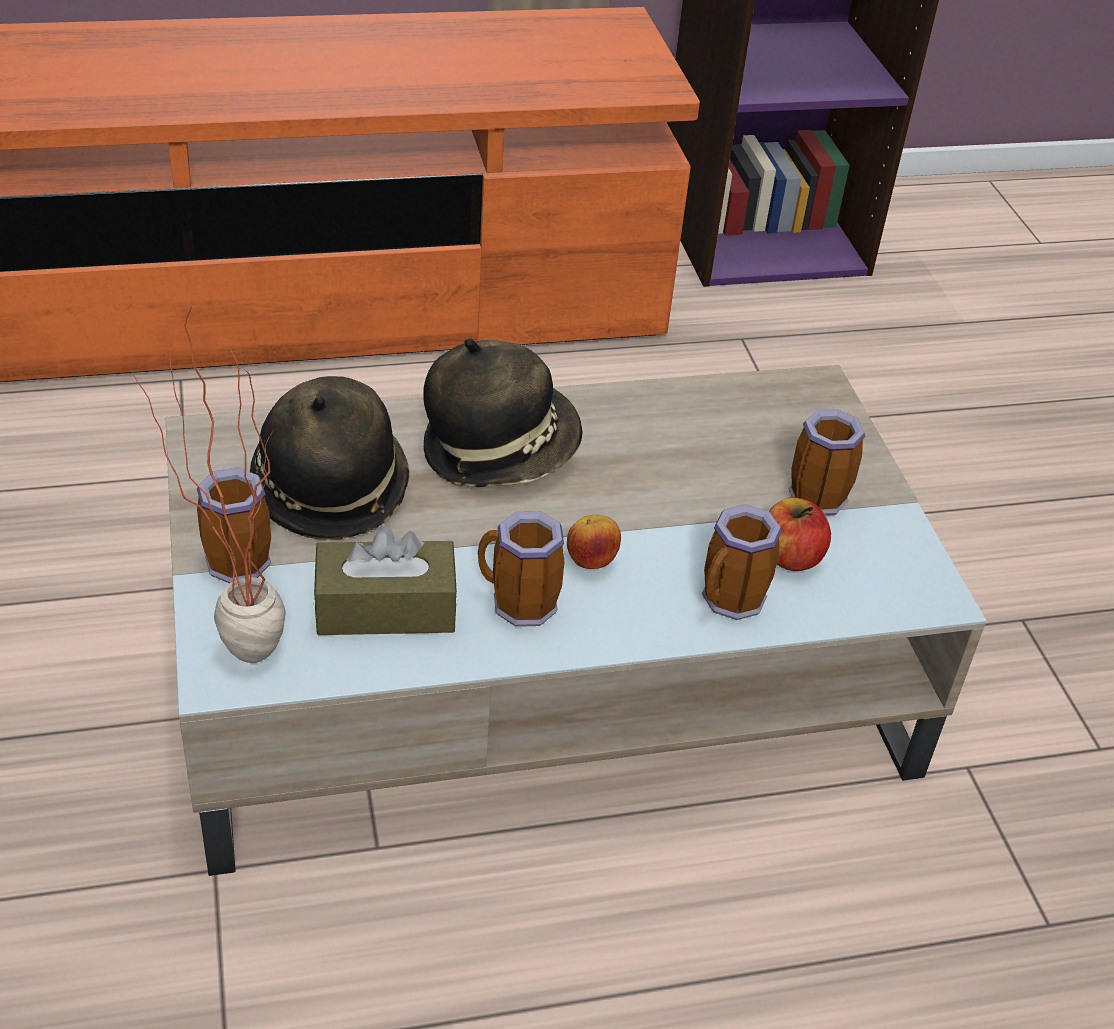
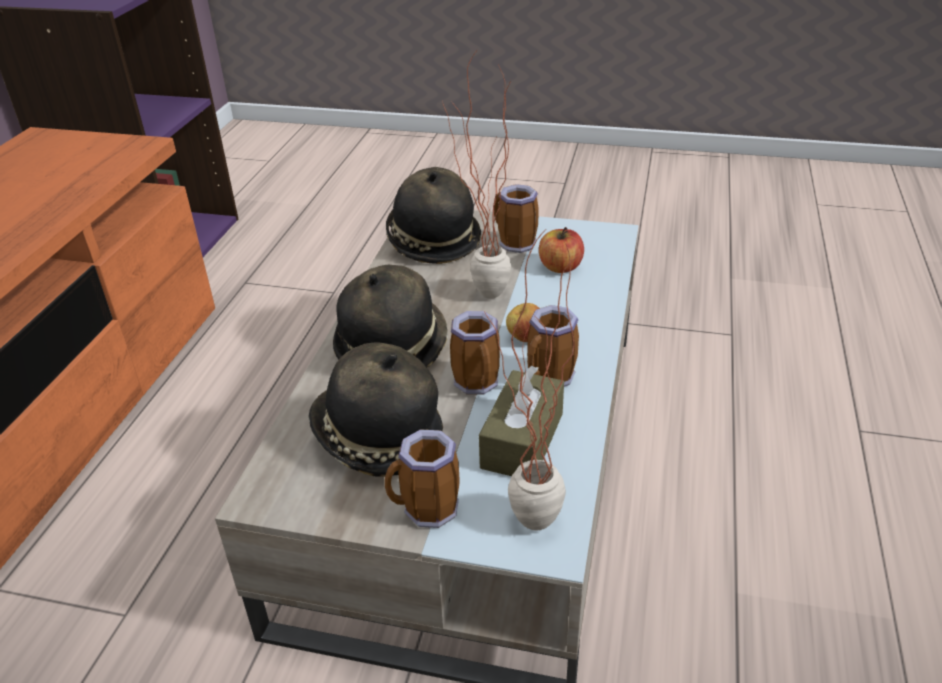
camera: 60 degrees left, 5 degrees down
mug [702,504,782,620] -> mug moved to [450,311,500,395]
none -> hat [386,167,481,264]
none -> potted plant [442,49,511,299]

